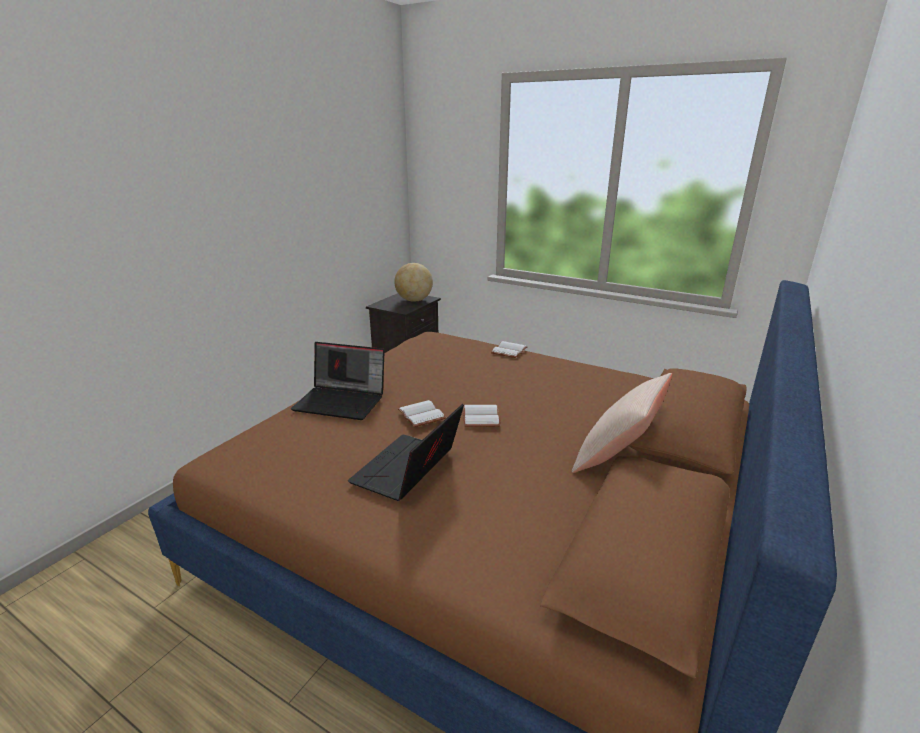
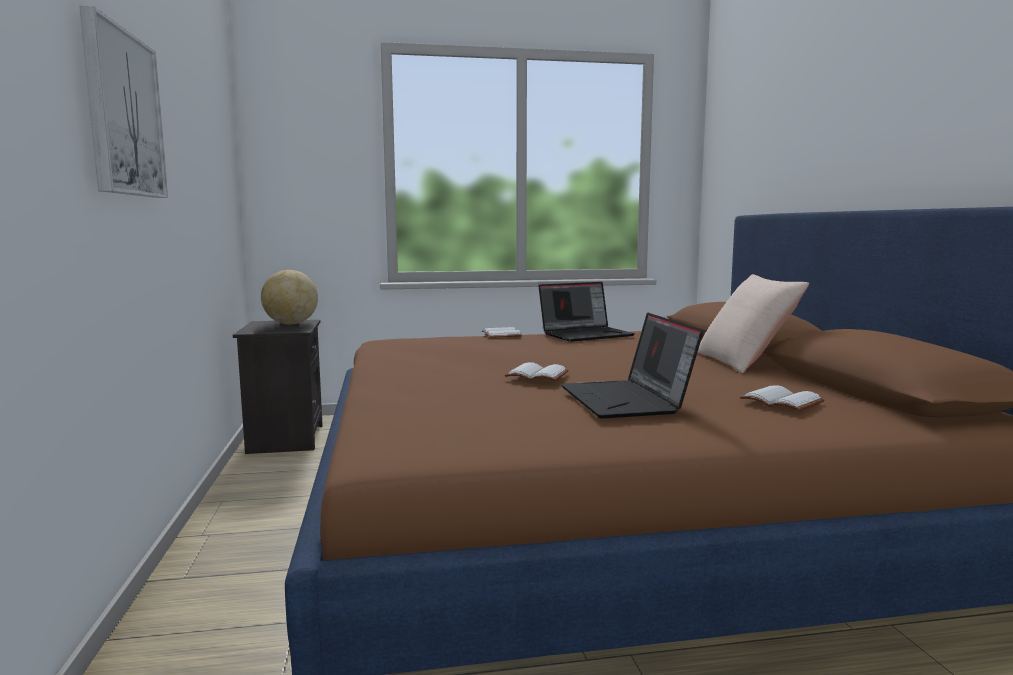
camera: 40 degrees left, 15 degrees down
laptop [291,342,385,420] -> laptop moved to [539,282,635,342]
white book [463,405,501,427] -> white book moved to [740,385,825,411]
none -> picture [79,6,168,198]

